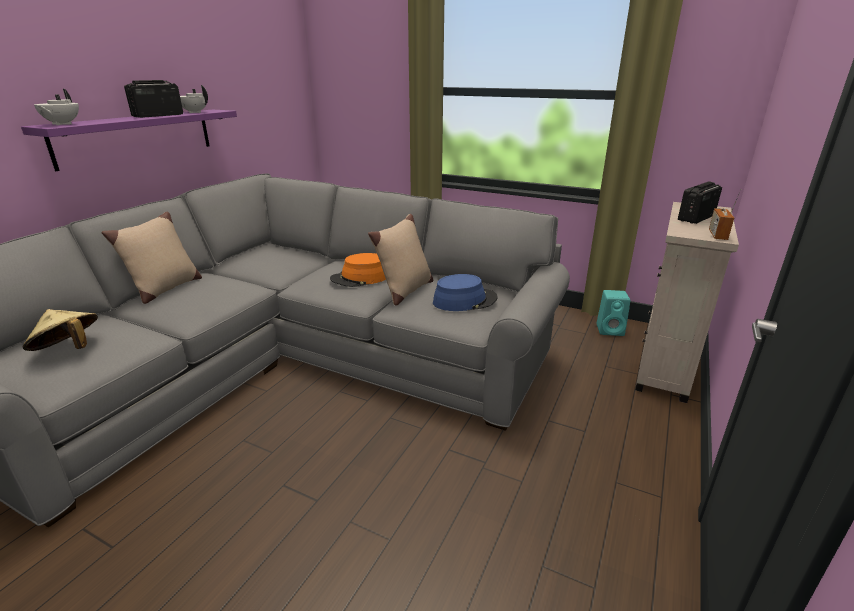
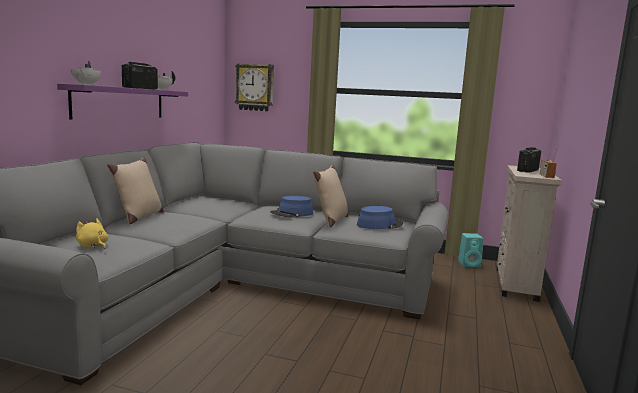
camera: 10 degrees left, 15 degrees down
beige hat [23,309,98,351] -> yellow plush toy [76,219,108,249]
orange hat [330,253,386,287] -> blue hat [270,196,314,218]
none -> wall clock [235,64,274,111]

